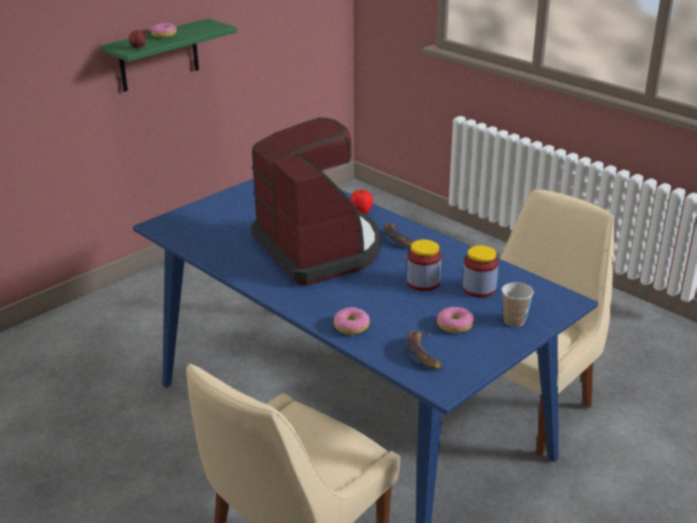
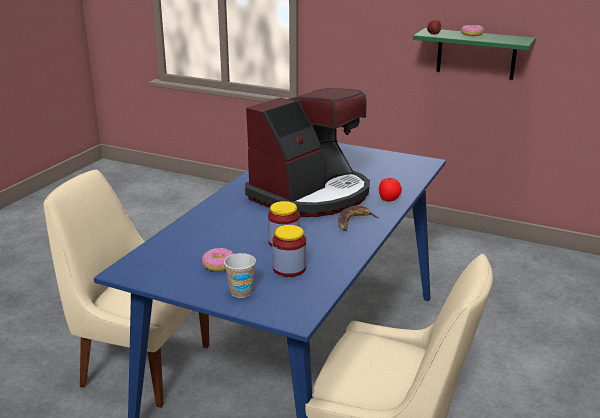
camera: 70 degrees right, 5 degrees down
donut [334,307,370,335] -> none
banana [406,331,443,369] -> none

